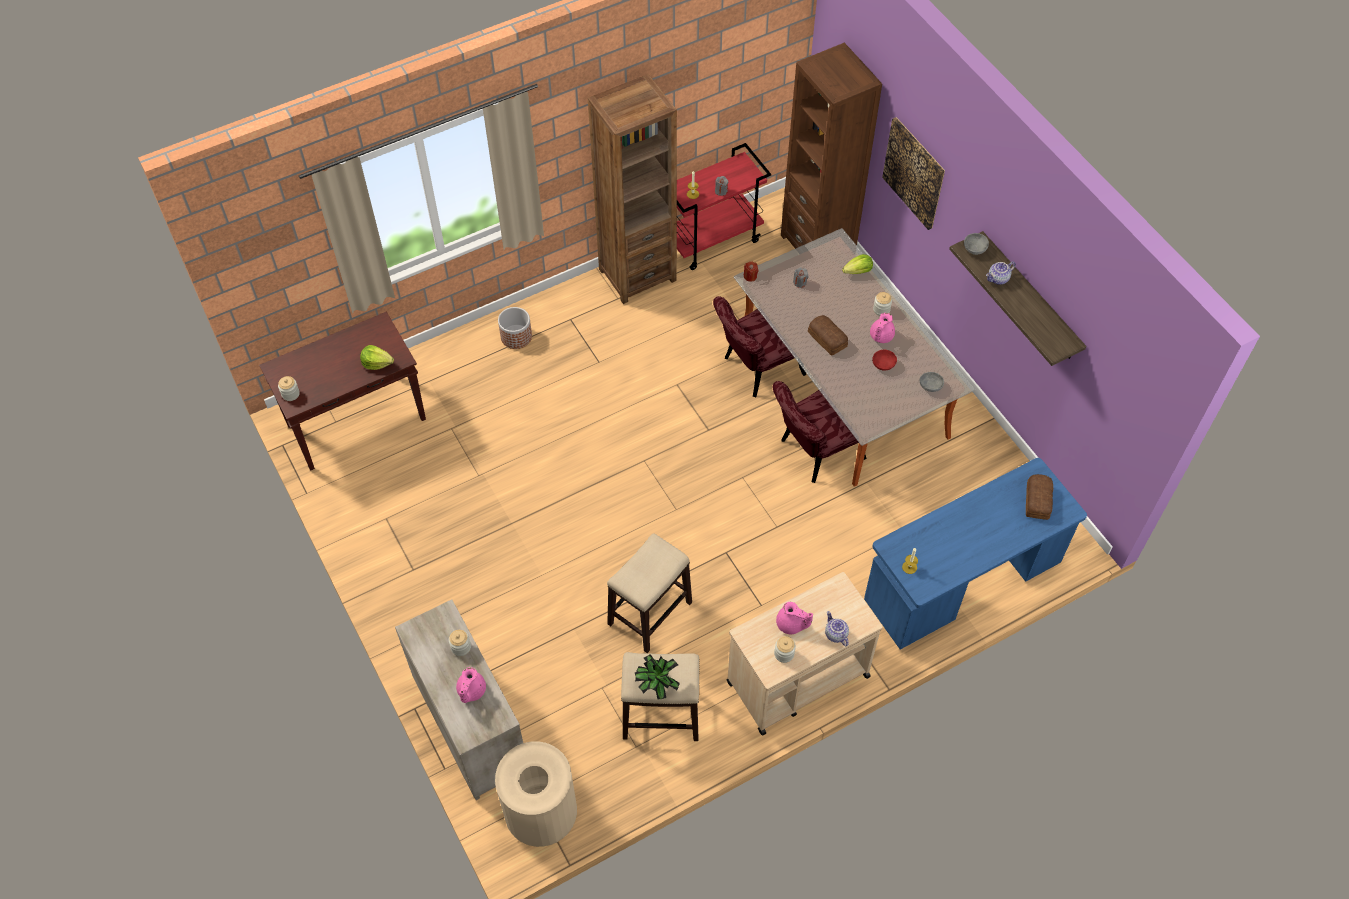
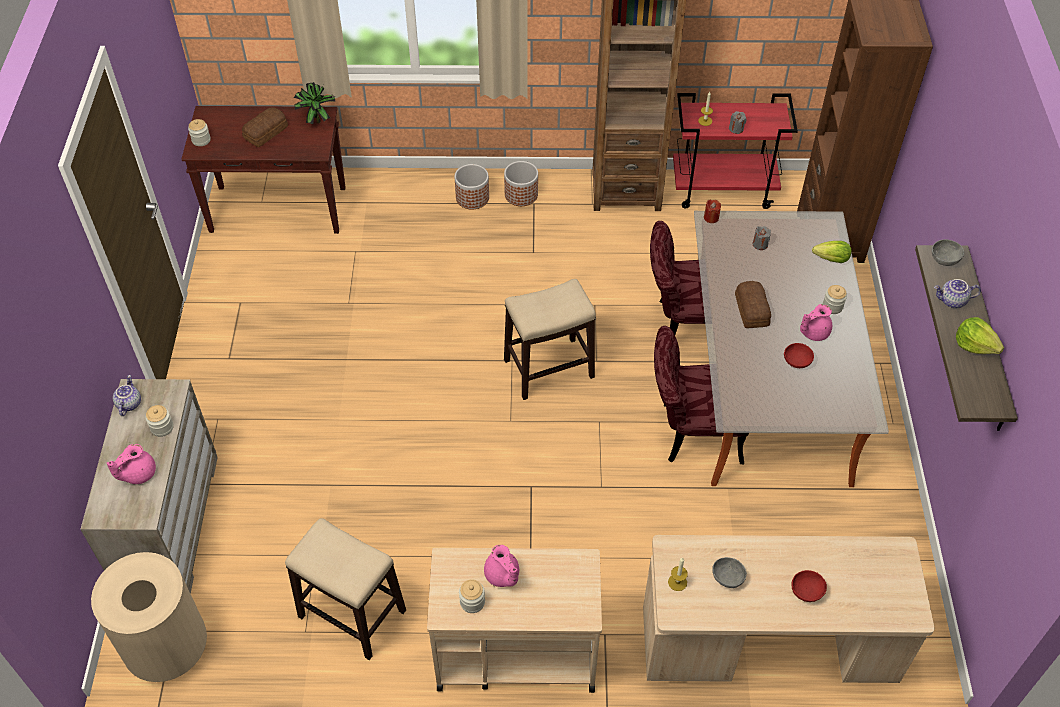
camera: 30 degrees right, 5 degrees down
lettuce [360,345,394,370] -> lettuce moved to [956,317,1004,354]
stool [607,533,692,653] -> stool moved to [504,279,596,400]
potted plant [635,654,680,700] -> potted plant moved to [294,82,335,124]
teapot [825,611,849,646] -> teapot moved to [113,375,141,416]
blue desk [864,458,1087,650] -> beige desk [643,535,935,683]
picture [882,117,945,230] -> none
grey bowl [920,372,944,392] -> grey bowl moved to [712,557,747,588]
bread [1026,474,1053,520] -> bread moved to [242,107,288,147]
none -> planter [504,161,538,206]
none -> red bowl [791,570,827,602]

